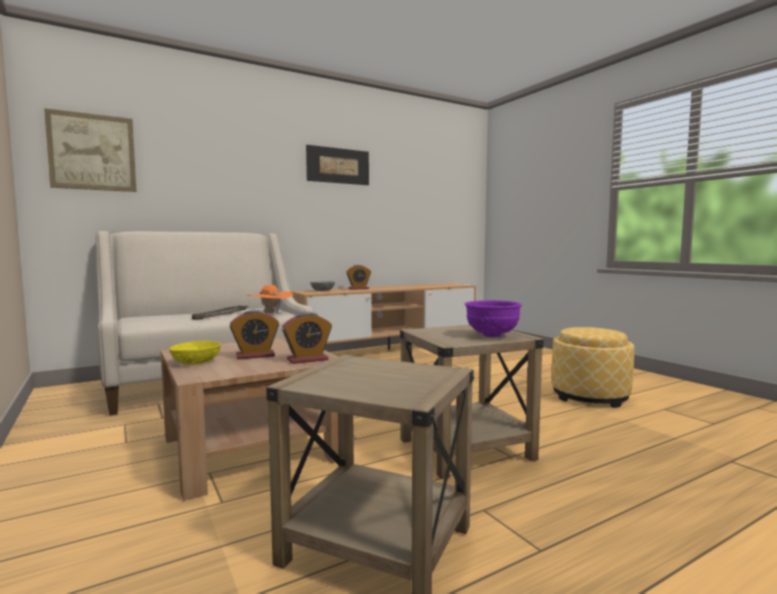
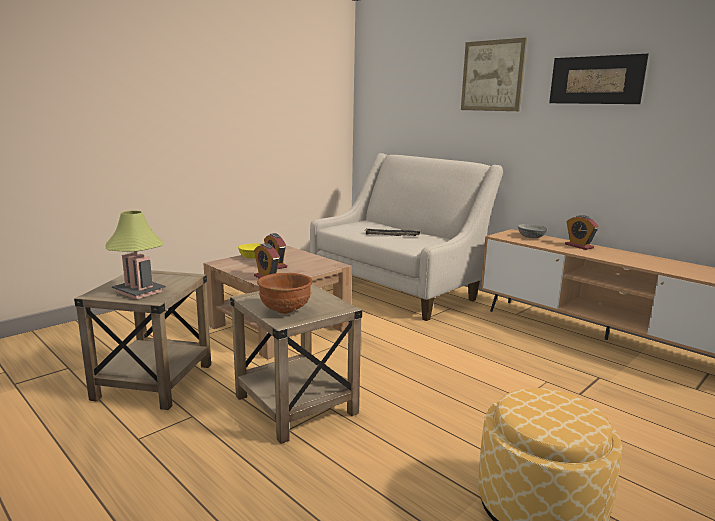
camera: 75 degrees right, 10 degrees up
picture [44,108,137,192] -> picture moved to [461,38,527,111]
orange hat [247,285,293,314] -> none
purple bowl [465,300,522,337] -> brown bowl [257,273,312,314]
none -> table lamp [105,211,166,299]

